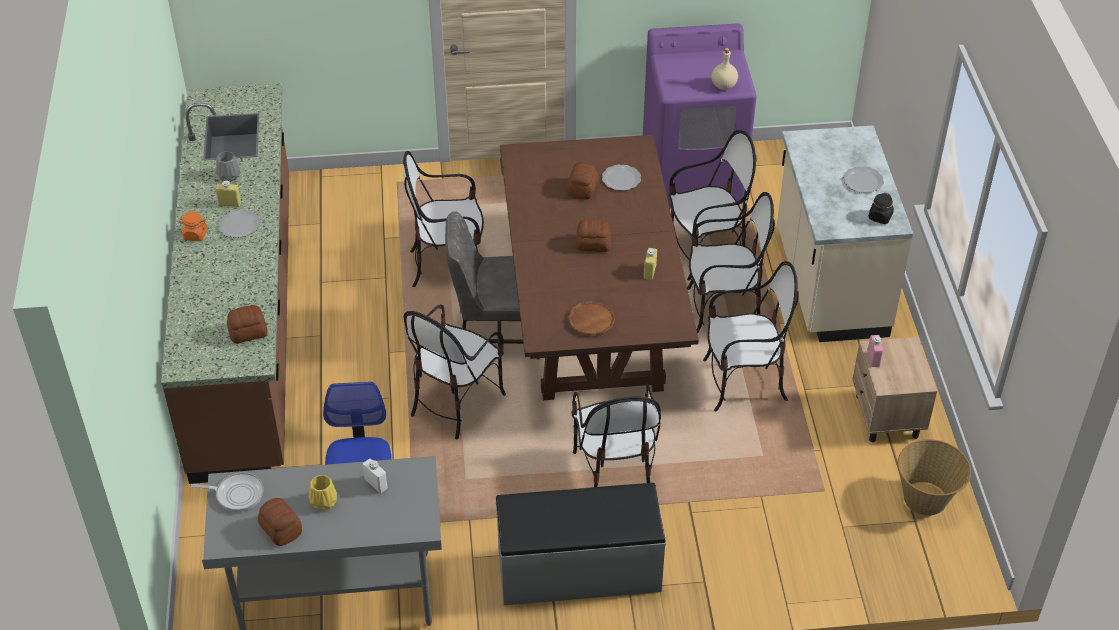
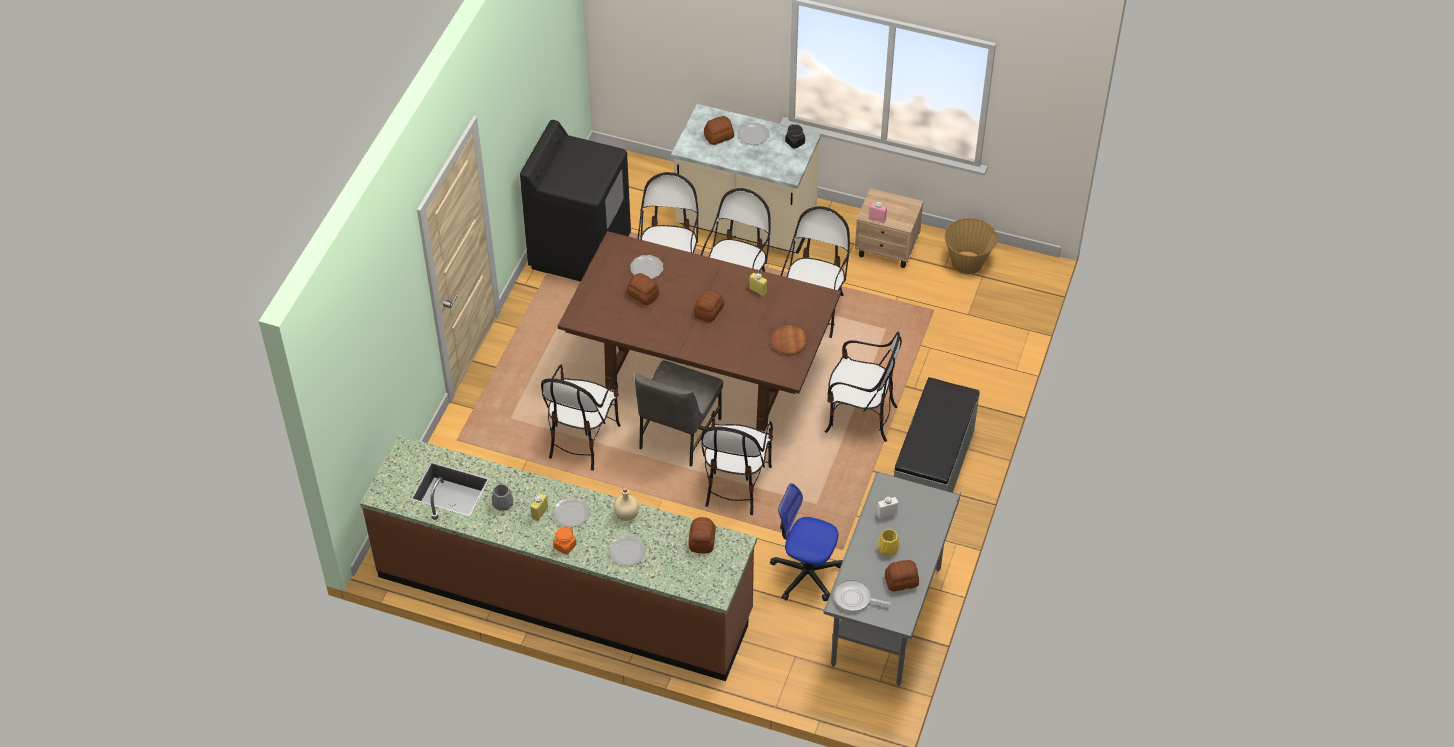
camera: 65 degrees left, 5 degrees up
frying pan [191,472,264,512] -> frying pan turned 105 degrees counterclockwise [833,579,890,612]
chair [403,304,506,440] -> chair turned 45 degrees clockwise [701,411,773,515]
purple washing machine [643,23,757,208] -> black washing machine [520,120,631,282]
beige bottle [711,48,738,90] -> beige bottle moved to [614,487,639,521]
none -> plate [609,535,646,566]
none -> bread [704,116,734,145]

